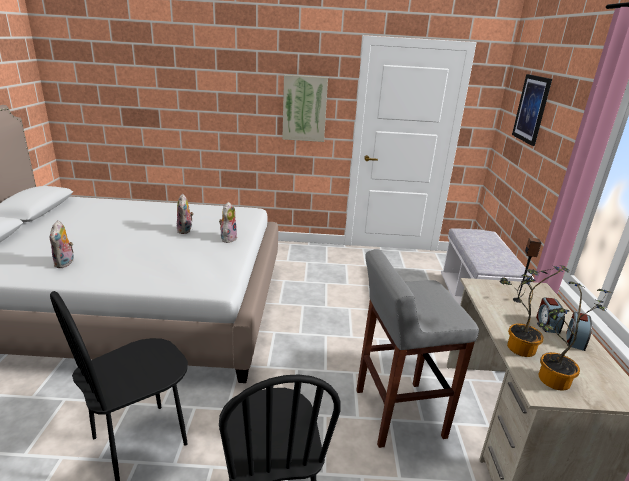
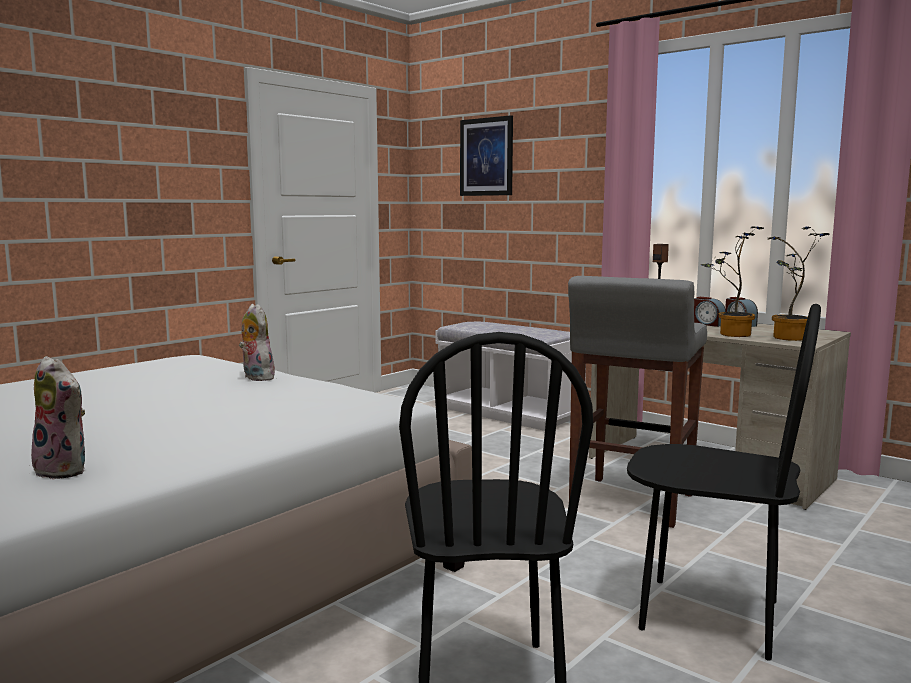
camera: 50 degrees left, 15 degrees down
plush toy [177,194,193,234] -> none
picture [282,75,328,142] -> none

